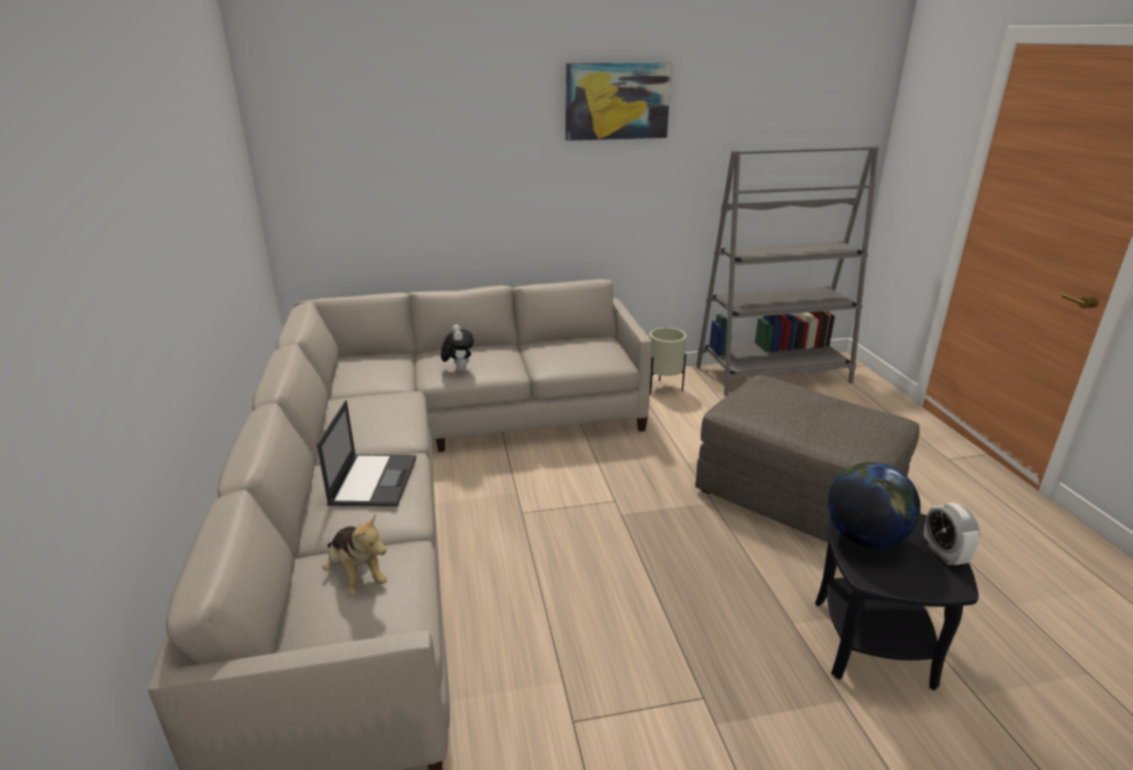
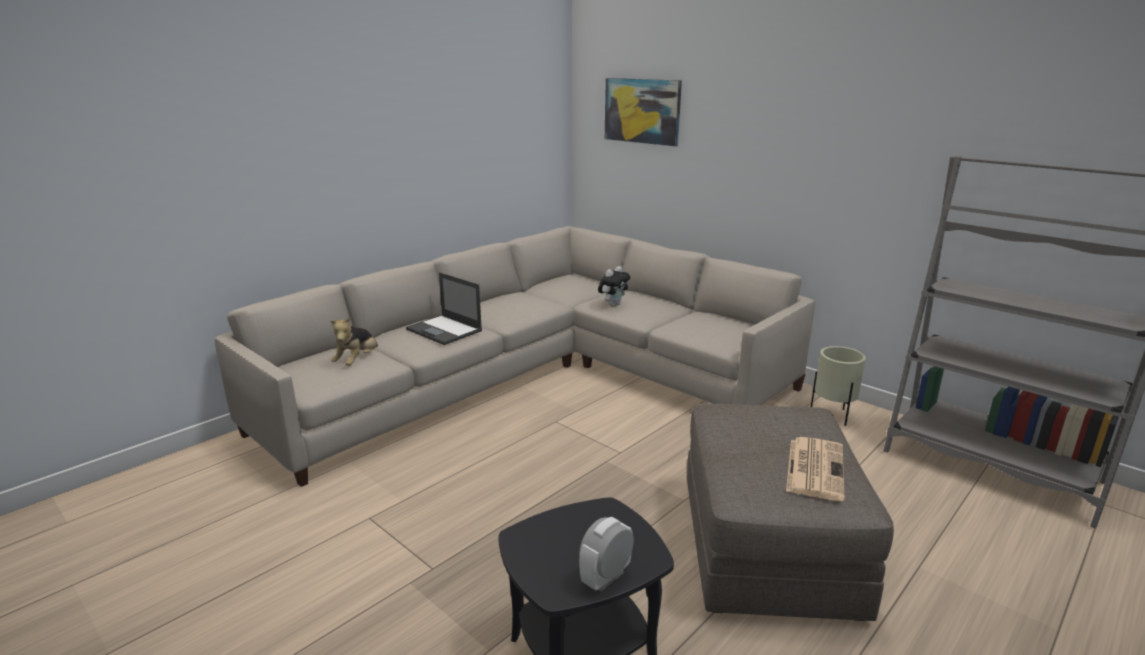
camera: 55 degrees right, 5 degrees down
laptop [317,400,416,507] -> laptop turned 75 degrees clockwise [406,272,482,345]
picture [565,62,672,141] -> picture moved to [605,78,682,146]
globe [827,462,921,548] -> none
none -> newspaper [786,437,845,501]

